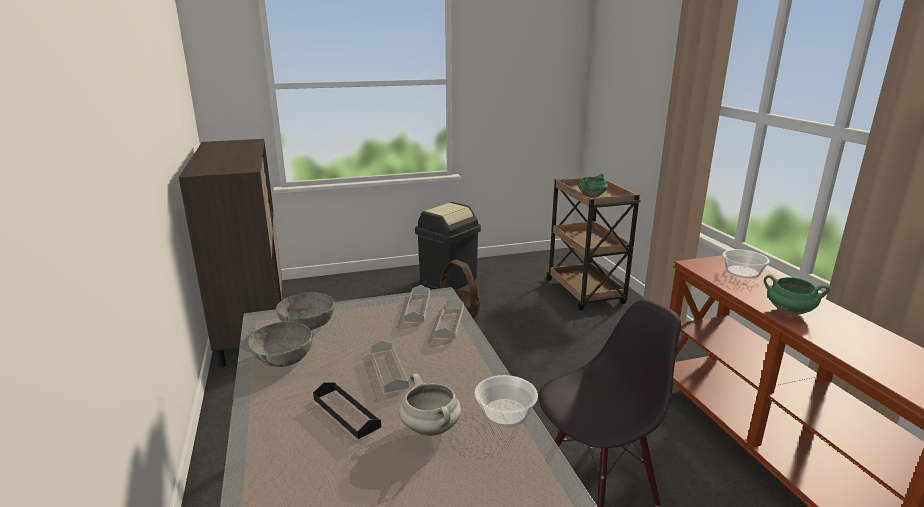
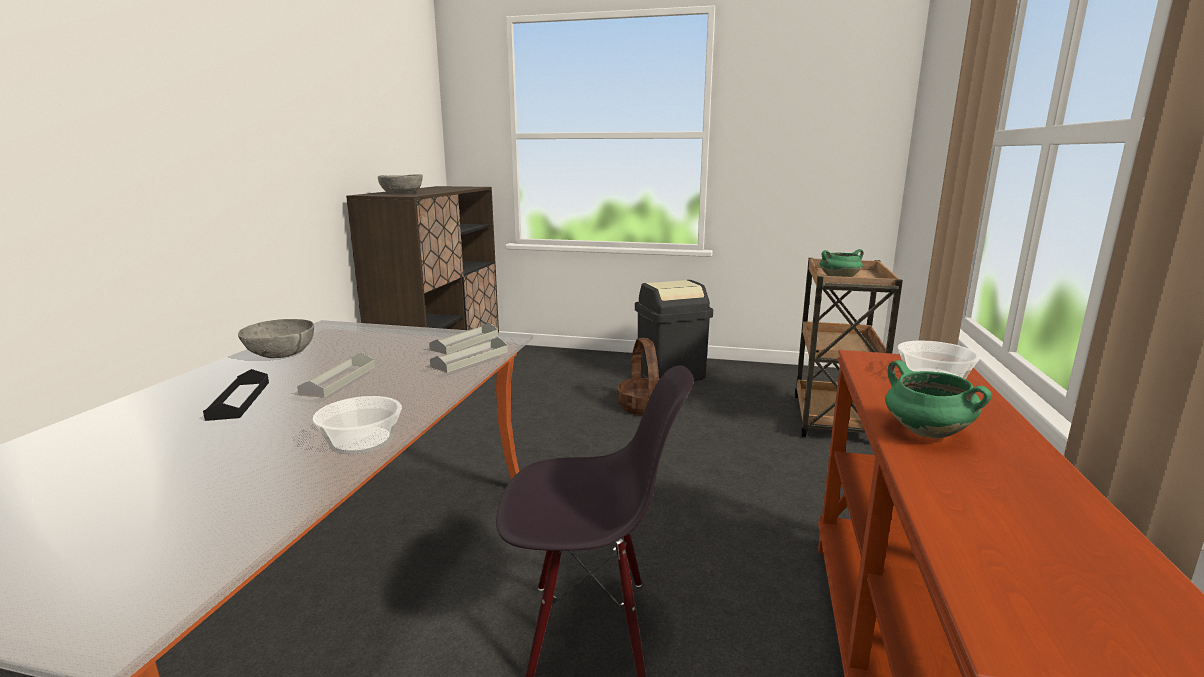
camera: 30 degrees right, 5 degrees down
grey bowl [276,292,334,330] -> grey bowl moved to [378,174,423,194]
white cooking pot [399,374,461,436] -> none

